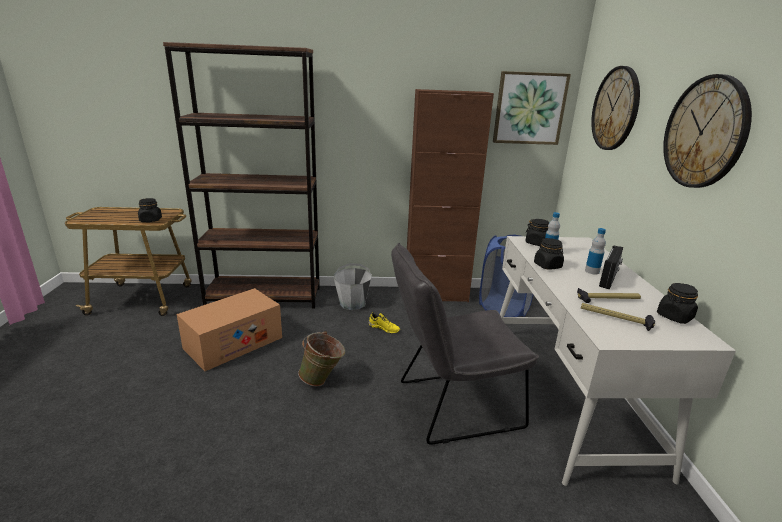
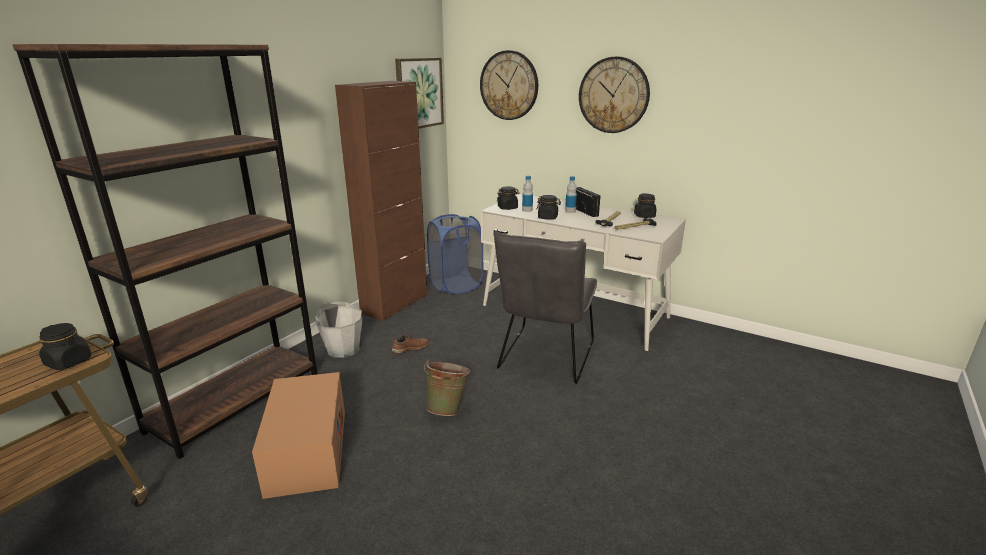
camera: 55 degrees left, 0 degrees up
yellow shoe [368,312,400,333] -> brown shoe [392,334,429,354]

